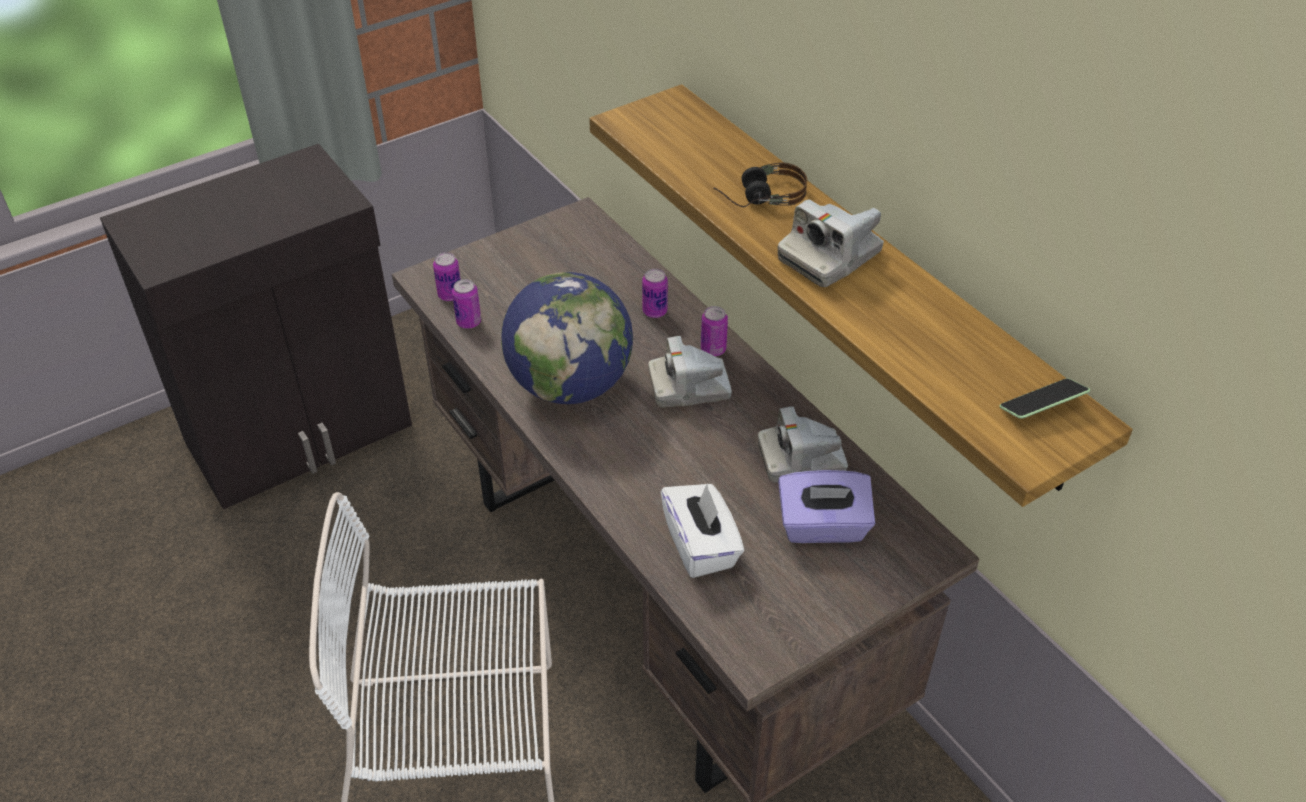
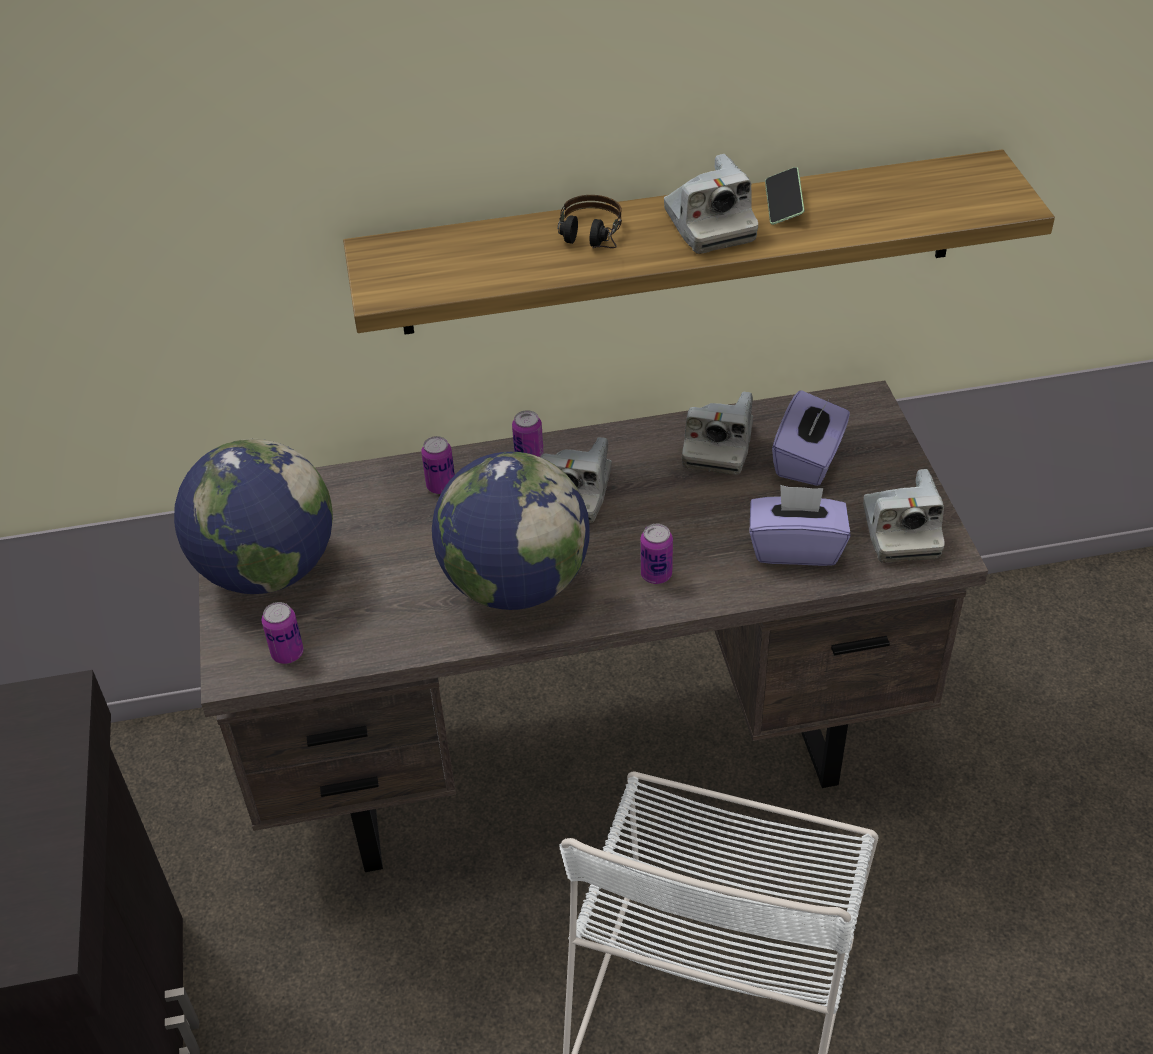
camera: 65 degrees left, 0 degrees up
can [452,279,481,329] -> can moved to [641,524,673,584]
white tissue box [661,483,744,578] -> purple tissue box [750,485,850,566]
phone [1000,379,1090,419] -> phone moved to [765,167,804,225]
none -> globe [174,439,333,594]
none -> camera [863,469,945,563]

